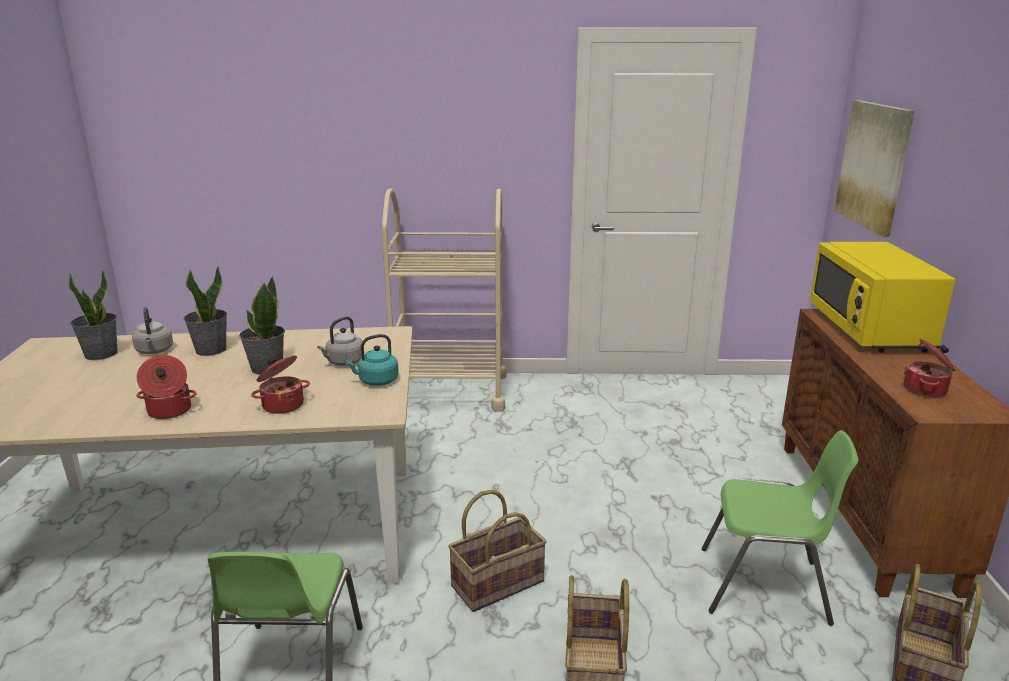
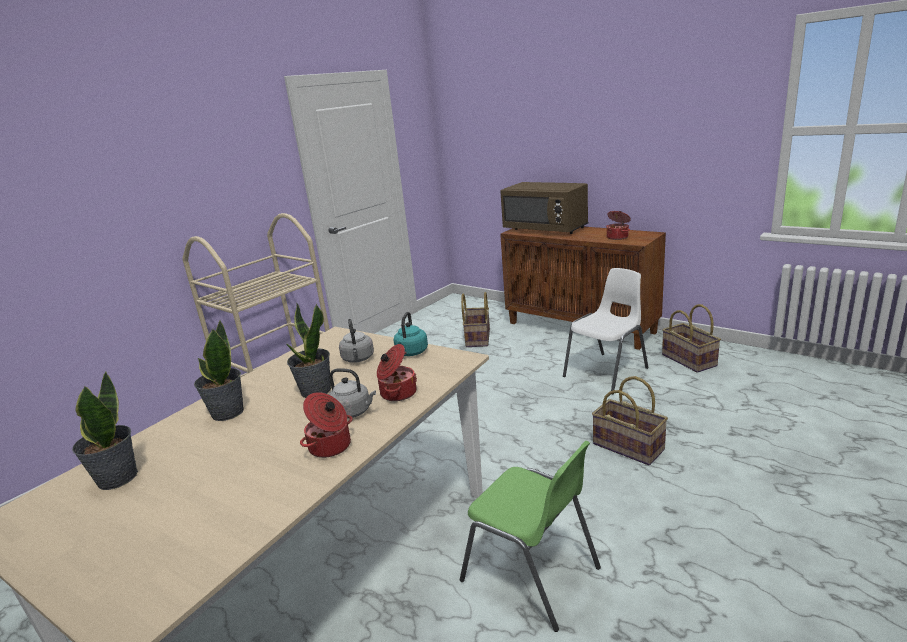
camera: 50 degrees left, 0 degrees up
grey kettle [132,307,173,354] -> grey kettle moved to [329,368,376,419]
basket [448,490,547,612] -> basket moved to [461,292,490,347]
green chair [702,430,858,626] -> white chair [563,268,648,391]
yellow microwave [810,242,955,353] -> brown microwave [500,182,588,234]
picture [834,100,914,237] -> none

